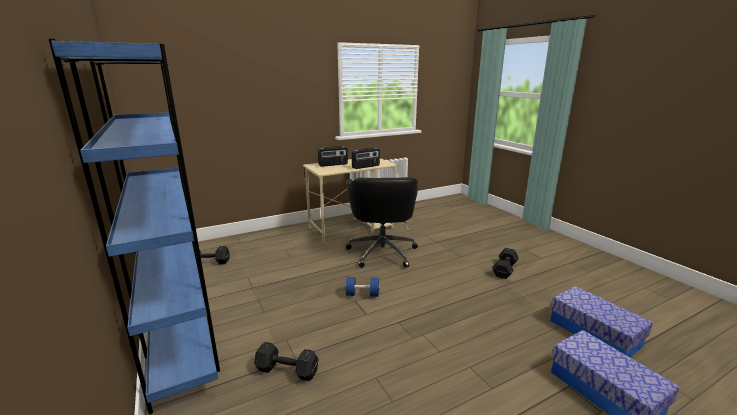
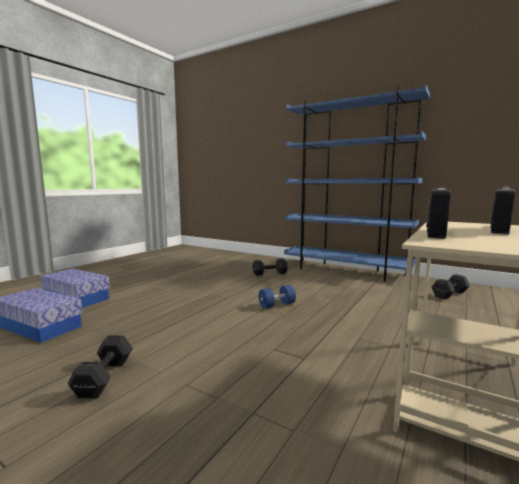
camera: 150 degrees right, 10 degrees down
black office chair [346,177,418,268] -> none

